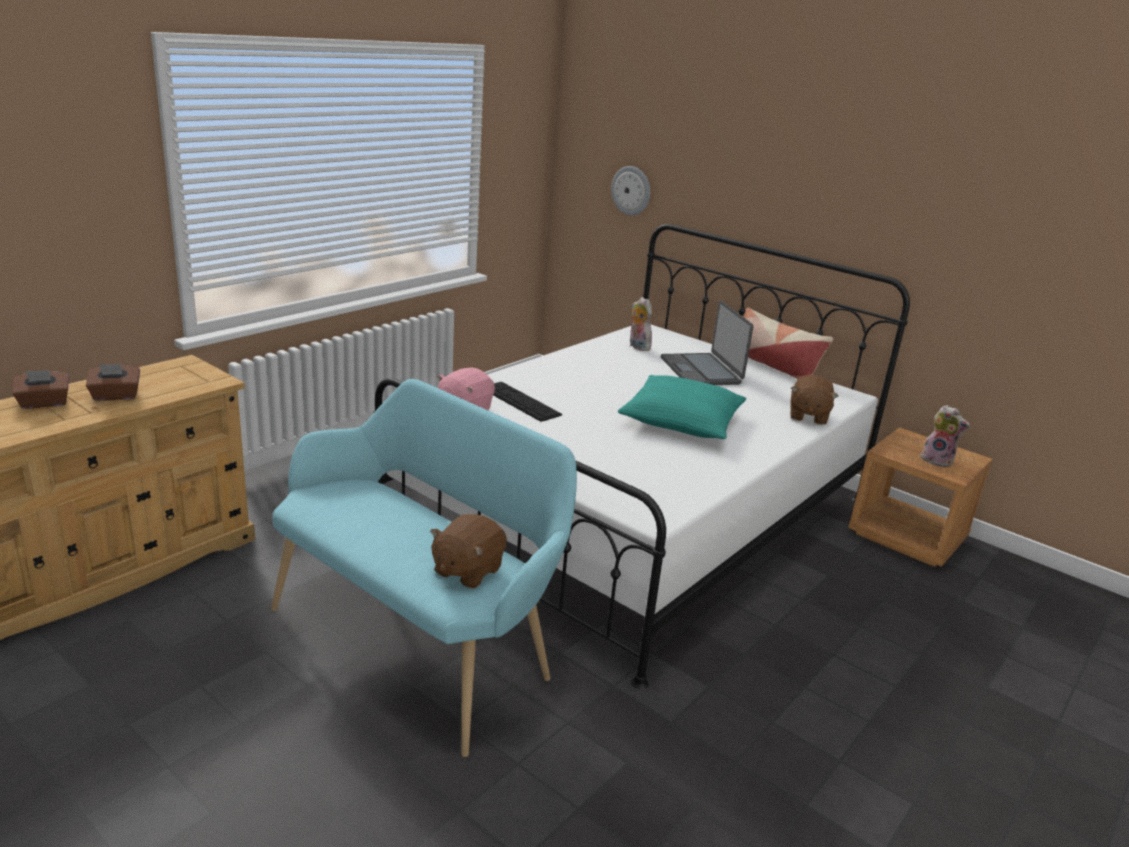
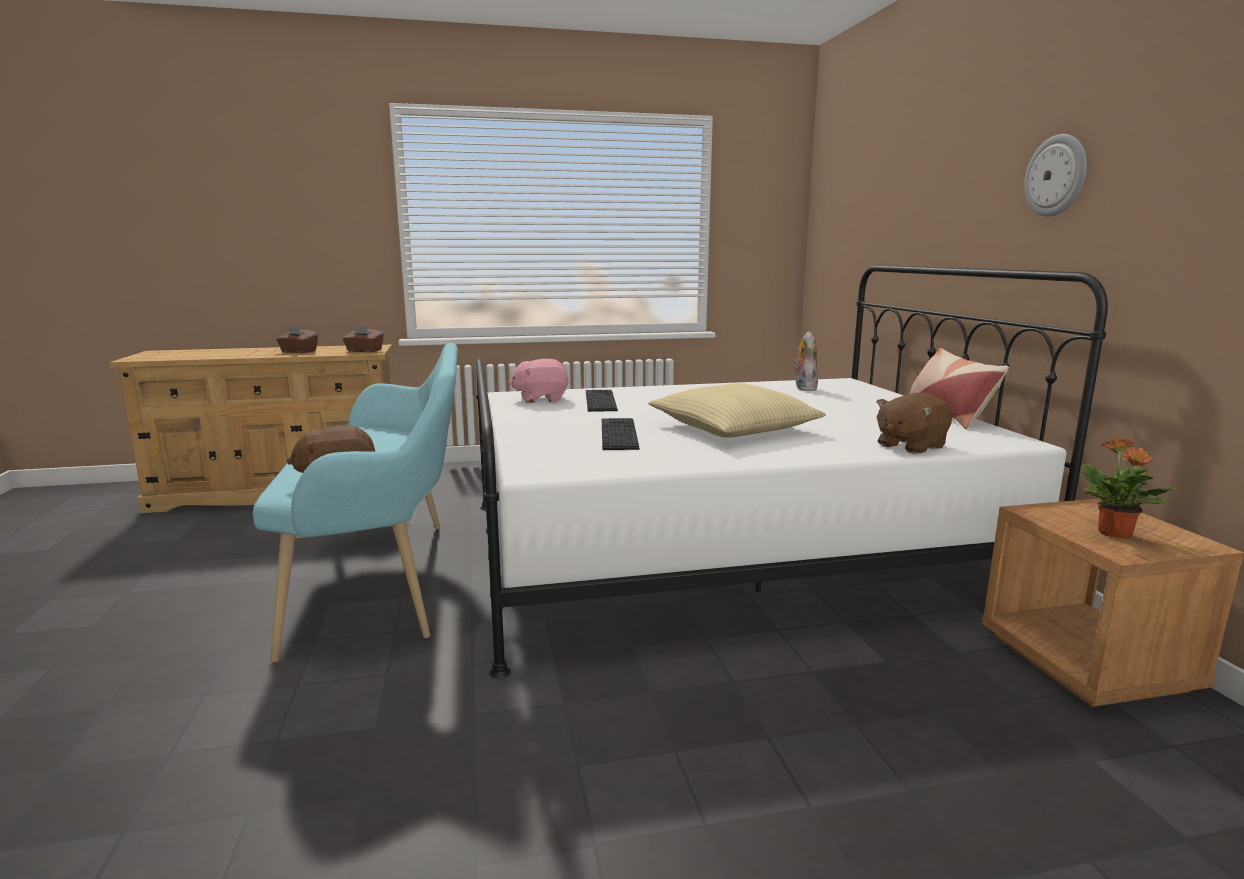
camera: 40 degrees right, 10 degrees down
brown tissue box [13,370,69,409] -> brown tissue box moved to [343,324,384,352]
wall clock [611,166,650,215] -> wall clock moved to [1024,134,1087,217]
turquoise pillow [618,375,746,439] -> beige pillow [648,383,826,438]
laptop [661,301,753,385] -> none
plush toy [919,405,970,467] -> potted plant [1082,438,1180,539]
none -> keyboard [602,418,640,450]

